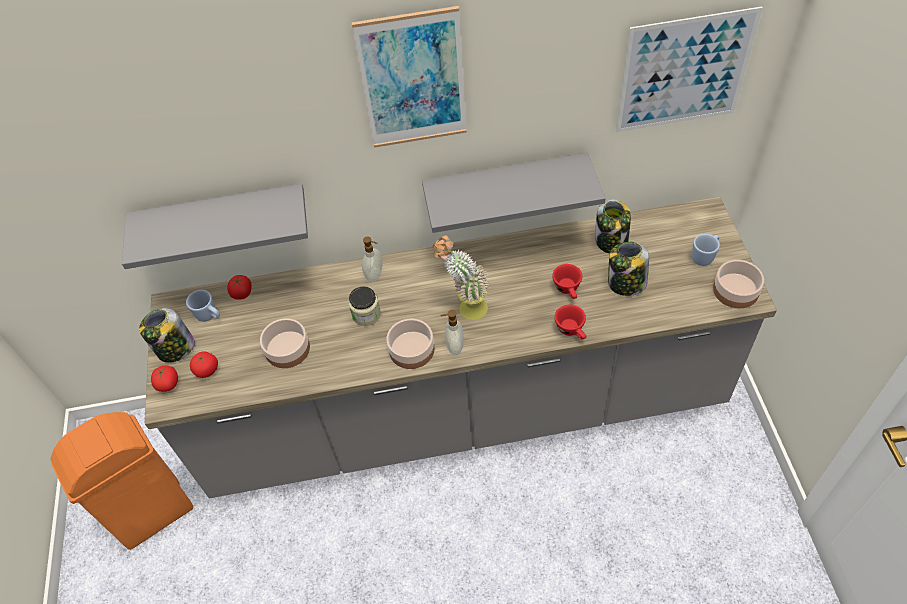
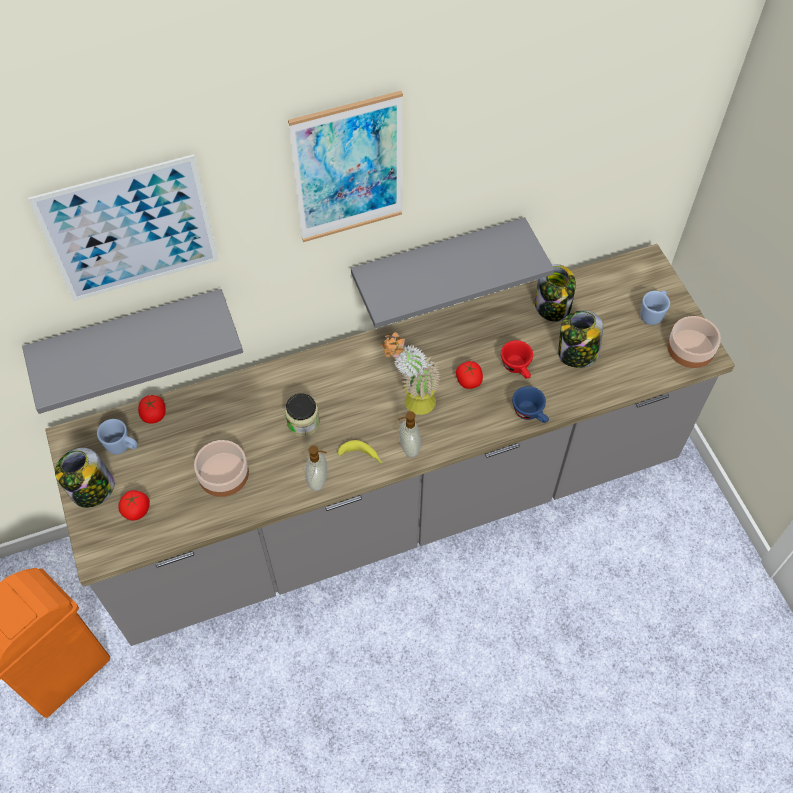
camera: 15 degrees left, 5 degrees up
tomato [151,365,178,392] -> tomato moved to [456,361,483,389]
soap dispenser [362,237,383,282] -> soap dispenser moved to [305,445,327,491]
bowl [386,319,435,369] -> banana [338,440,383,464]
red cup [555,305,586,339] -> blue cup [512,386,549,423]
picture [616,7,763,132] -> picture moved to [28,154,219,301]

